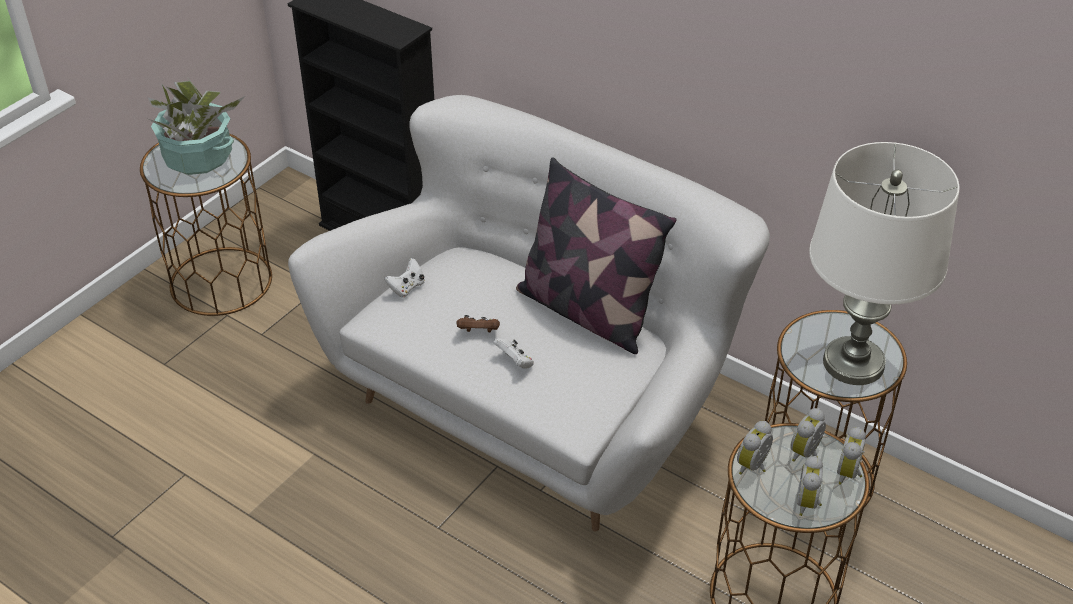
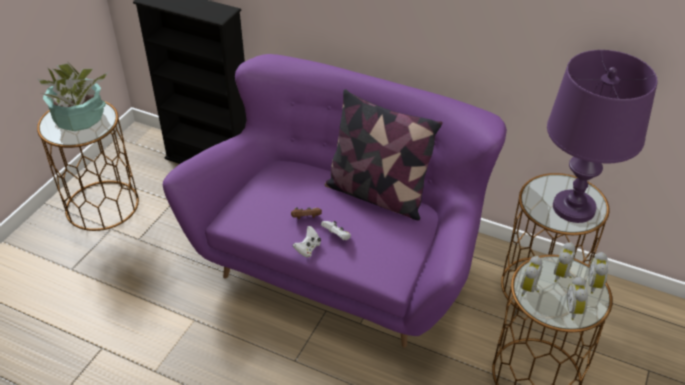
camera: 10 degrees left, 0 degrees up
white sofa [288,95,770,531] -> purple sofa [163,54,507,347]
white game controller [384,258,425,298] -> white game controller moved to [293,226,321,258]
white table lamp [809,142,960,385] -> purple table lamp [547,50,658,223]

